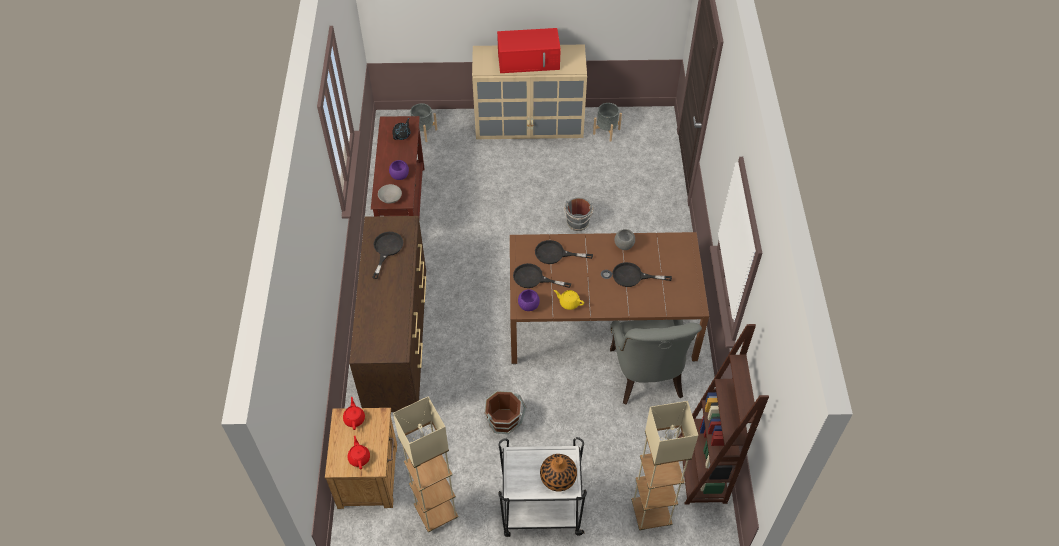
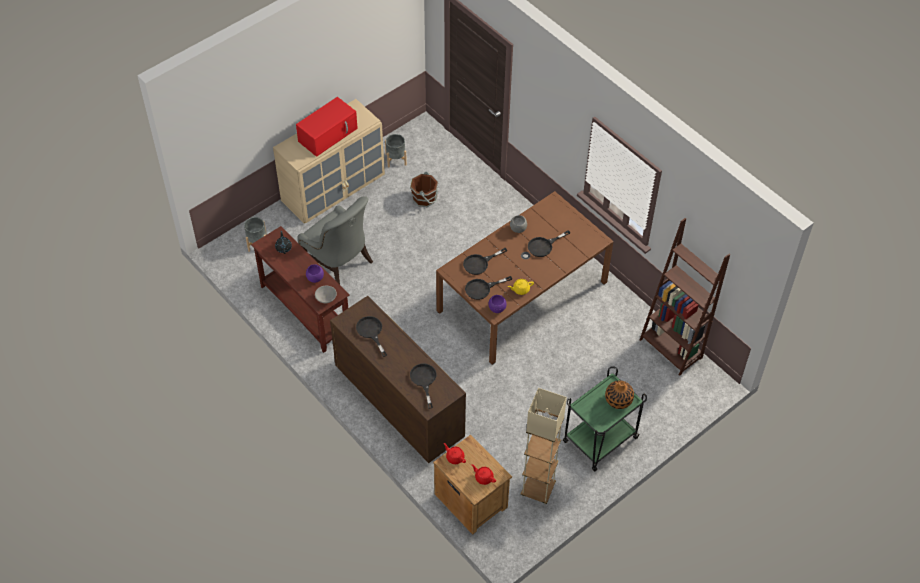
camera: 40 degrees left, 0 degrees up
brown bucket [484,391,526,435] -> brown bucket moved to [410,171,438,207]
white cart [498,437,587,537] -> green cart [563,366,647,472]
grey bucket [564,197,594,231] -> none
grey chair [610,319,702,404] -> grey chair moved to [297,196,373,285]
beige floor lamp [631,401,698,531] -> none
none -> black frying pan [410,363,437,409]

